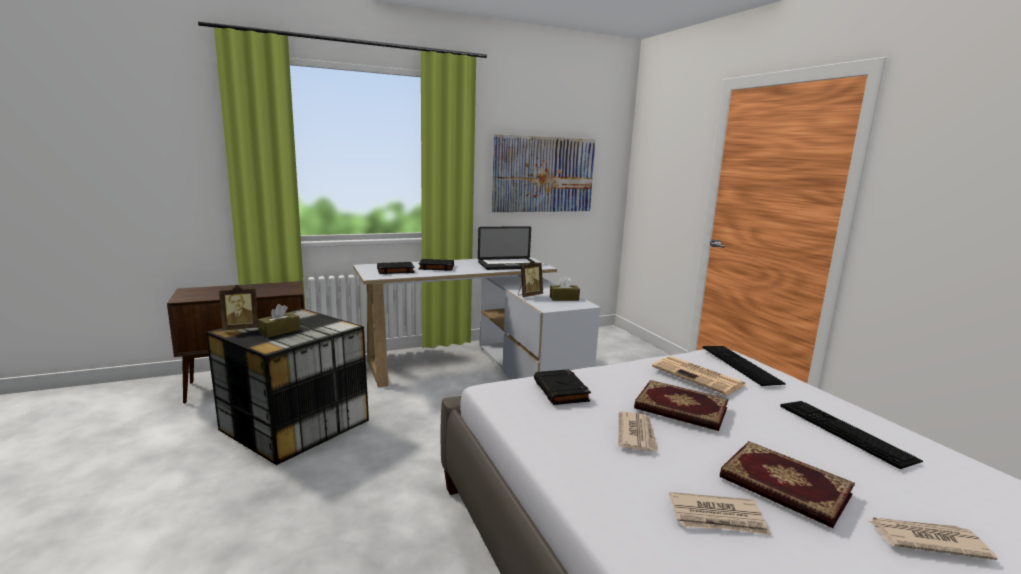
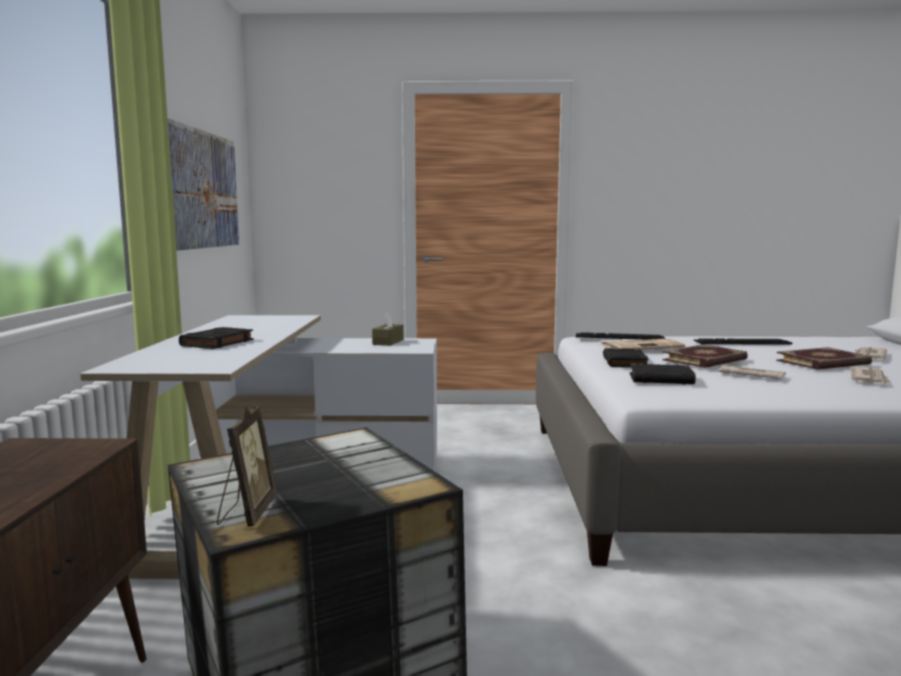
camera: 65 degrees left, 5 degrees down
brown tissue box [258,304,300,338] -> none
black book [377,262,414,274] -> black book moved to [603,348,648,368]
laptop [478,226,536,270] -> none
picture frame [518,260,543,297] -> none

